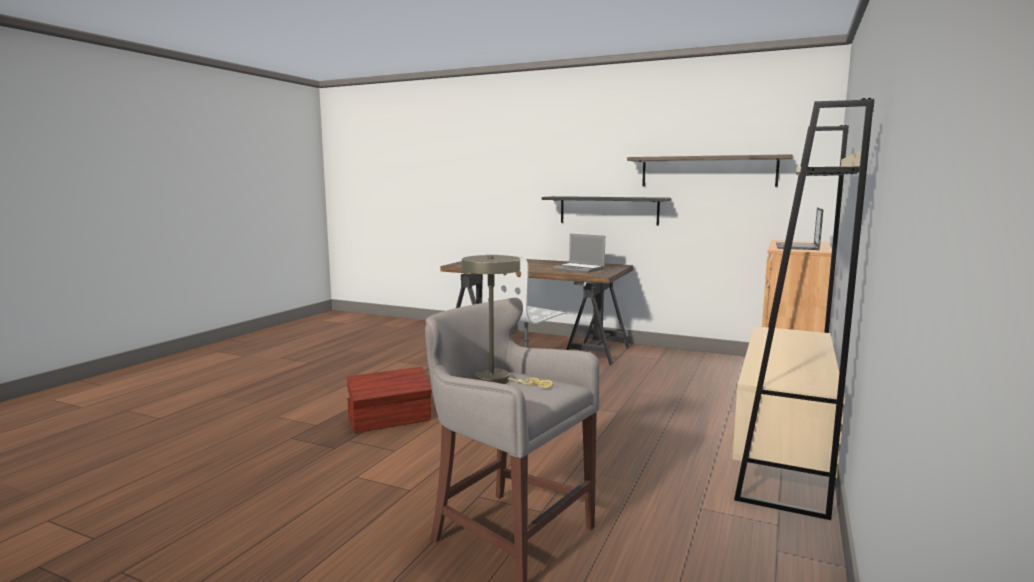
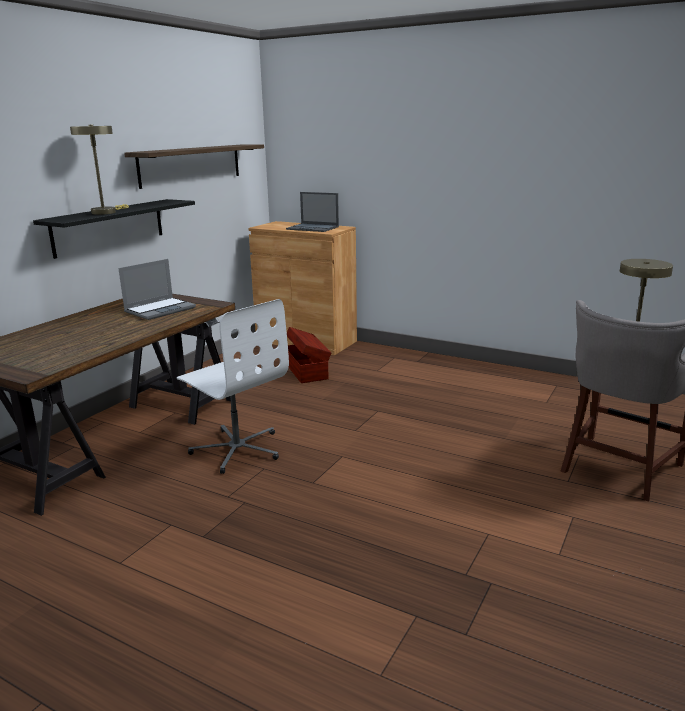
camera: 85 degrees left, 10 degrees up
brown storage box [347,367,432,433] -> brown storage box moved to [287,327,332,383]
beige bookcase [732,98,875,520] -> none
none -> beige table lamp [70,125,129,215]

